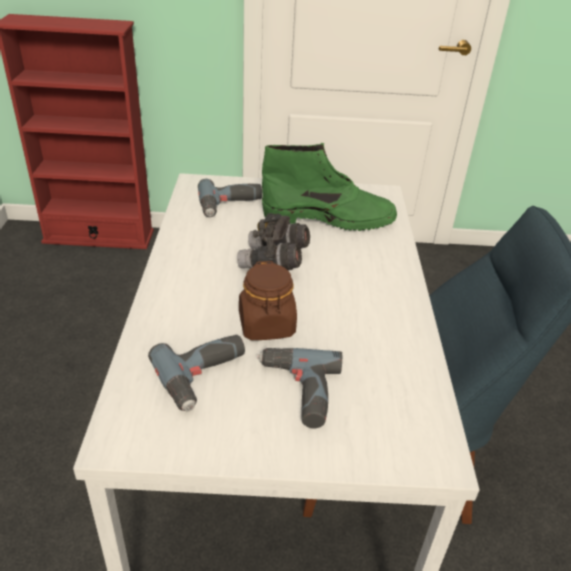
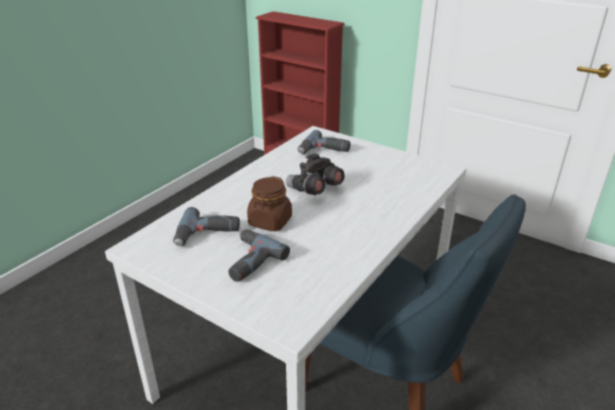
camera: 35 degrees right, 5 degrees down
green boot [262,143,397,231] -> none

